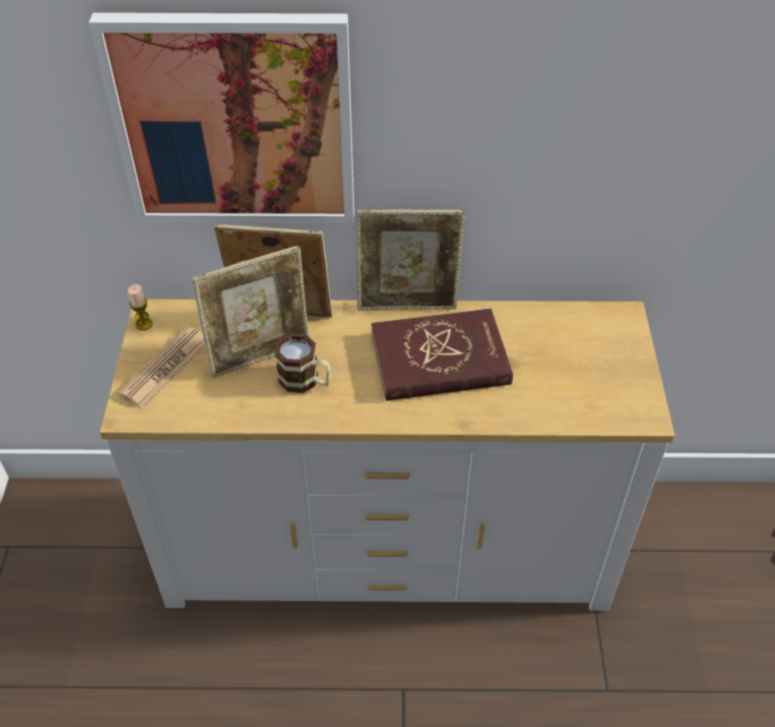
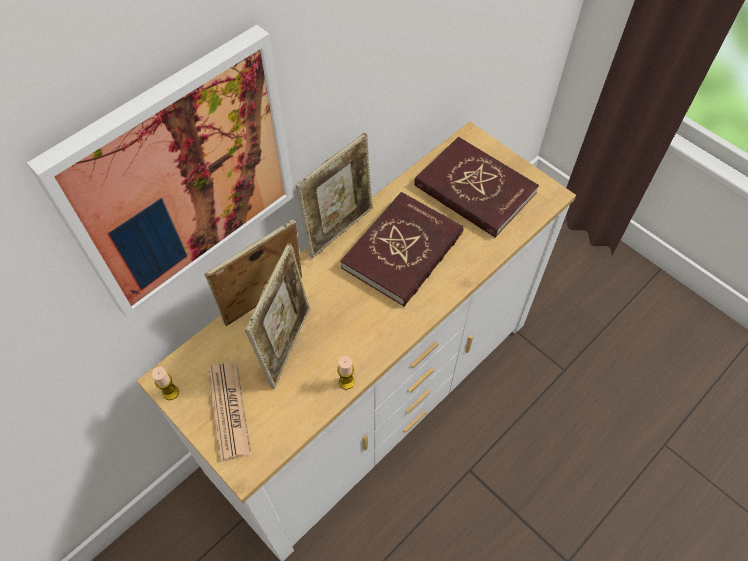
camera: 45 degrees left, 10 degrees up
mug [275,333,331,393] -> none
none -> candle [337,356,355,390]
none -> red book [414,137,539,238]

